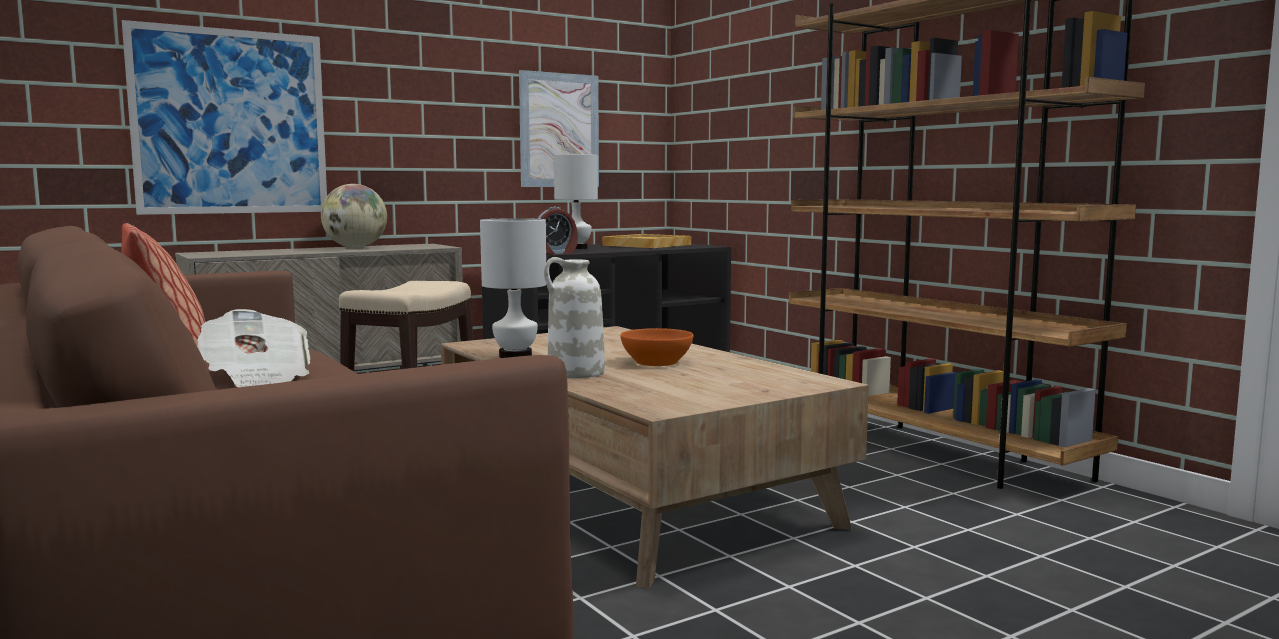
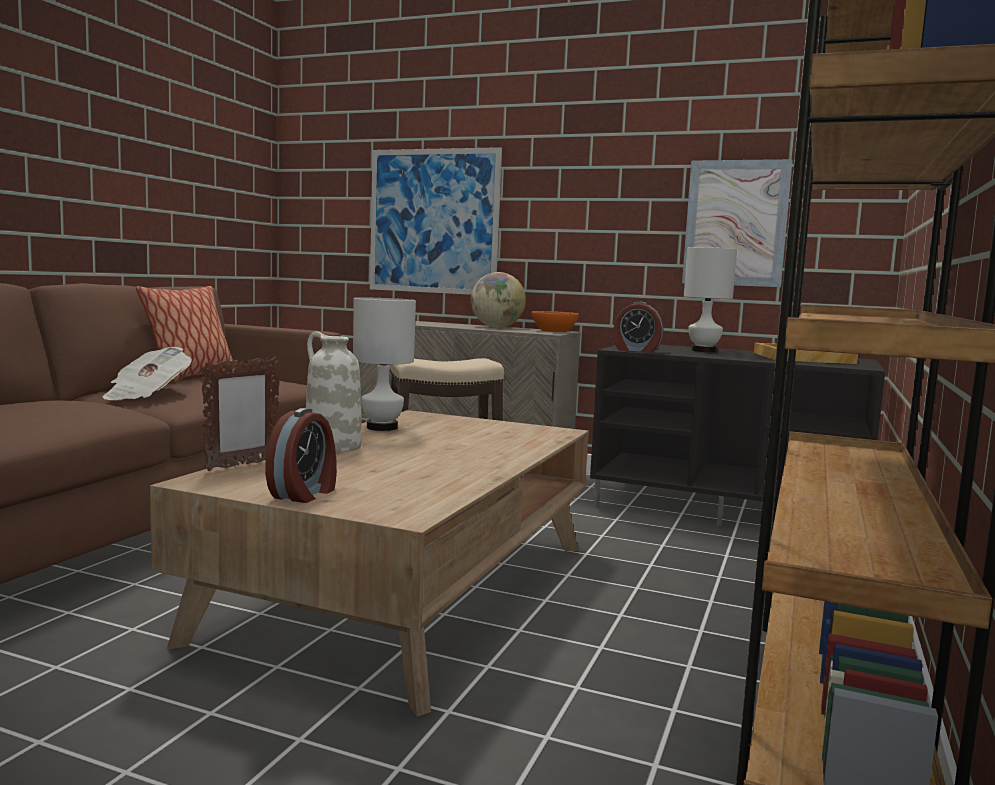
camera: 55 degrees right, 0 degrees up
orange bowl [620,328,693,366] -> orange bowl moved to [532,311,579,332]
none -> picture frame [201,356,280,471]
none -> alarm clock [265,408,337,503]

